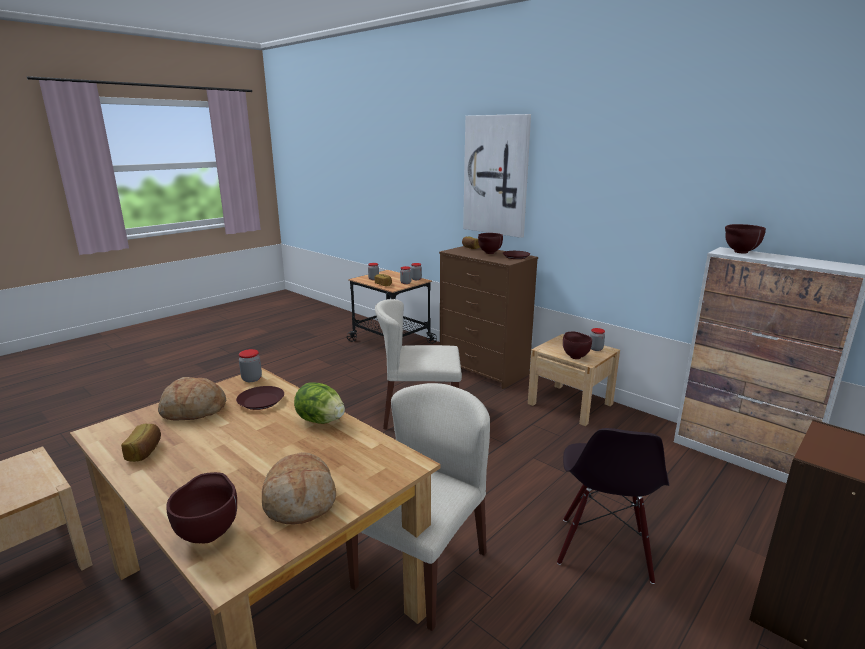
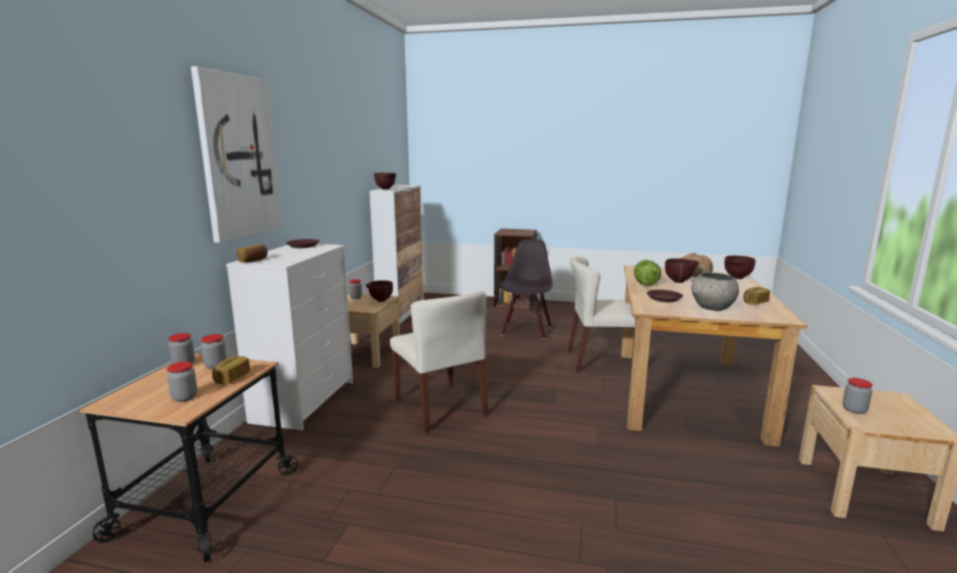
camera: 120 degrees left, 5 degrees down
bread [158,377,226,421] -> grey bowl [690,273,739,311]
jar [239,349,262,382] -> jar moved to [843,378,873,414]
brown dresser [439,246,538,389] -> white dresser [226,244,353,431]
brown bowl [478,233,503,254] -> brown bowl moved to [665,258,699,283]
black chair [557,428,669,584] -> black chair turned 60 degrees counterclockwise [500,239,553,339]

